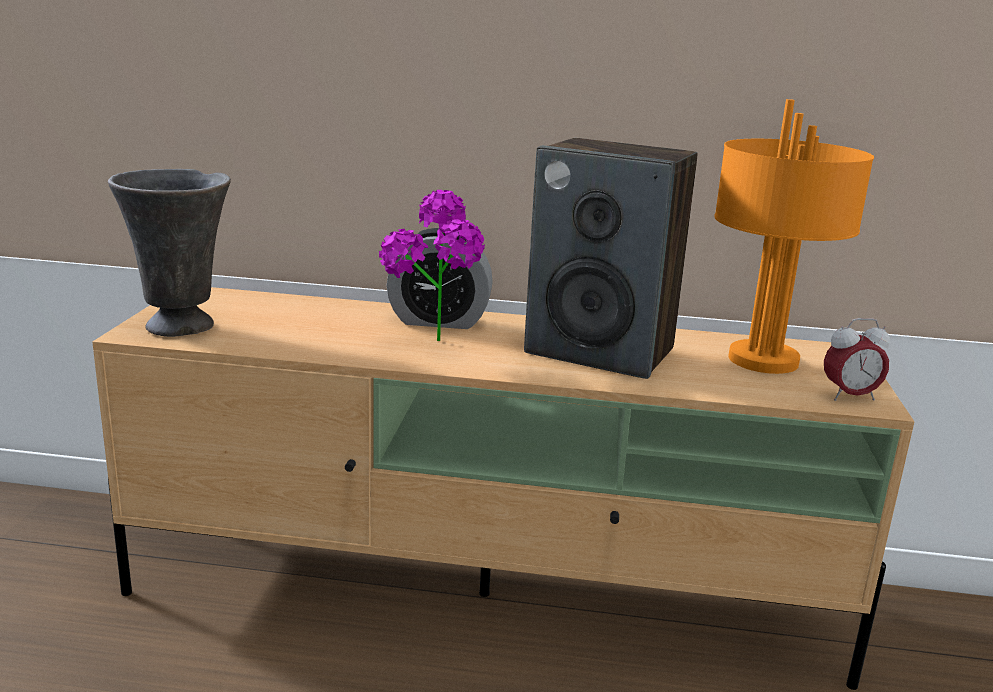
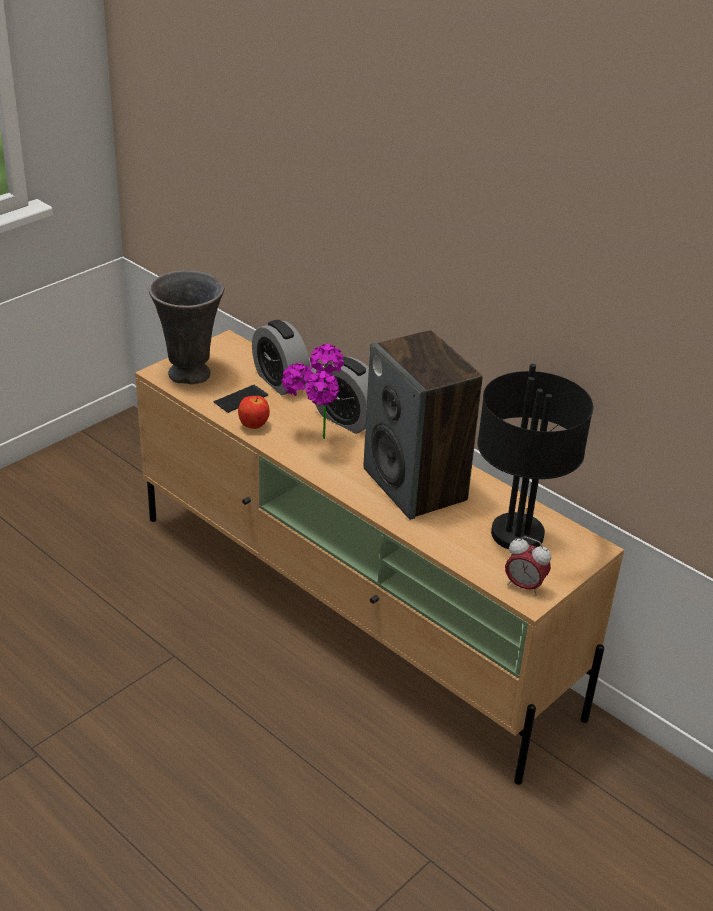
camera: 35 degrees right, 15 degrees up
orange table lamp [714,99,874,374] -> black table lamp [477,364,593,549]
none -> phone [213,385,269,413]
none -> apple [238,396,270,429]
none -> alarm clock [252,320,310,395]

